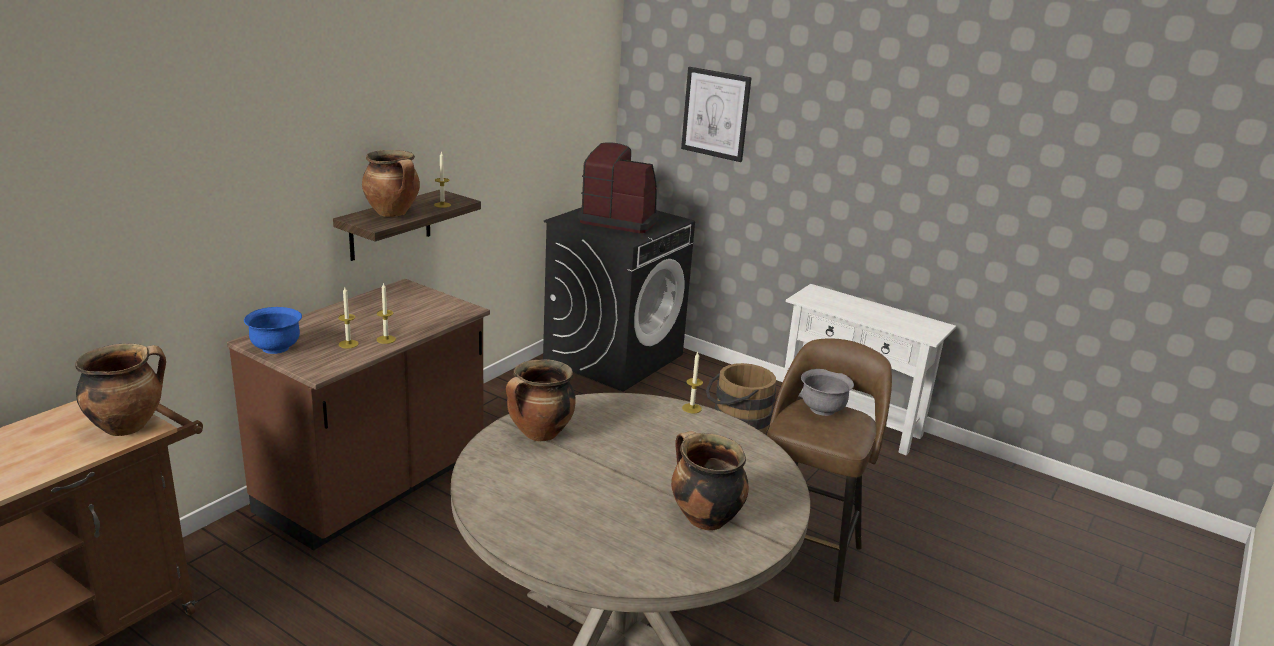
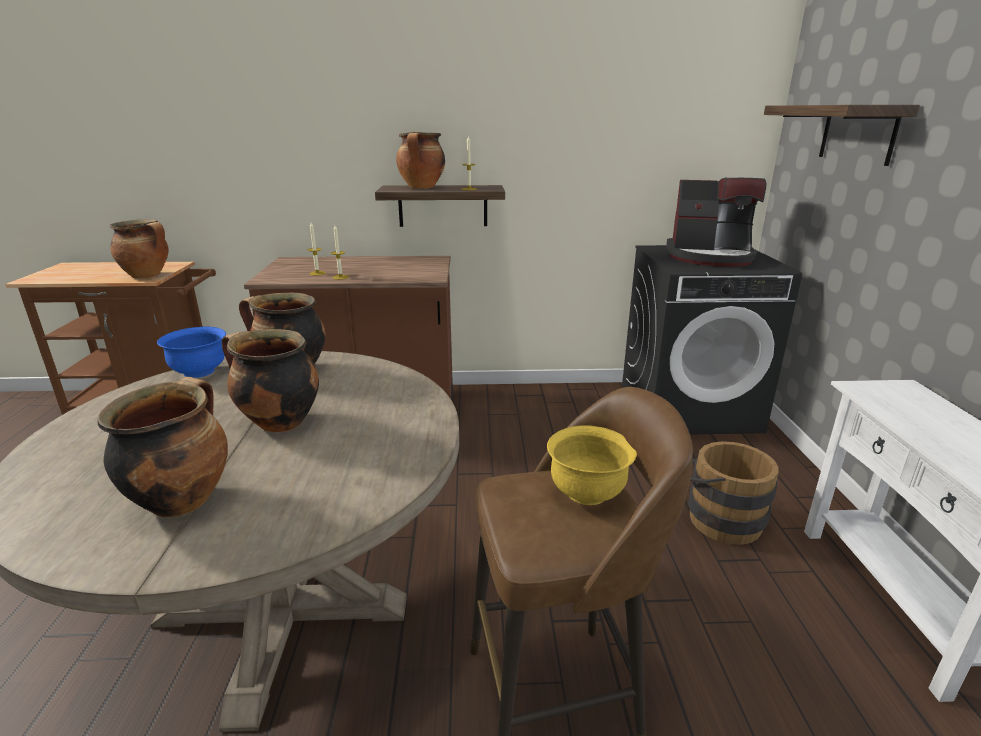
camera: 55 degrees right, 0 degrees up
blue bowl [244,307,302,354] -> blue bowl moved to [157,327,226,378]
coffee machine [578,143,659,233] -> coffee machine turned 120 degrees clockwise [666,178,766,267]
picture [681,67,751,162] -> shelf [764,105,920,166]
candle [682,352,703,413] -> none
grey bowl [801,369,854,416] -> yellow bowl [547,425,637,505]
none -> cooking pot [222,329,319,432]

